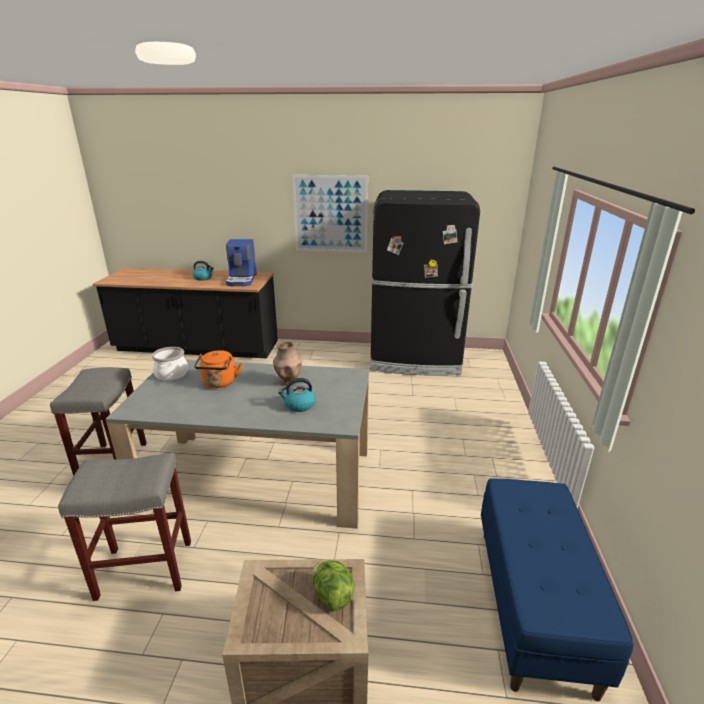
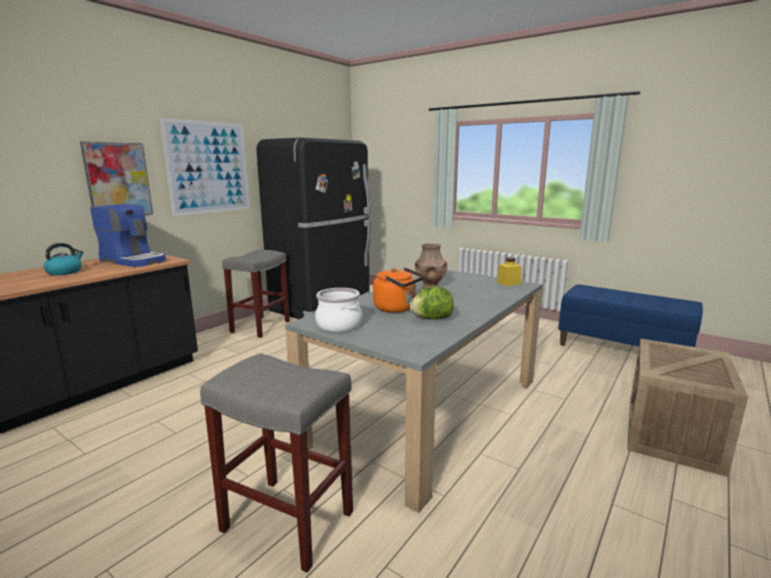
camera: 60 degrees left, 10 degrees down
grey stool [58,453,191,601] -> grey stool moved to [222,250,290,338]
kettle [278,378,316,412] -> none
lettuce [313,560,354,610] -> lettuce moved to [410,286,454,320]
none -> picture [80,142,153,215]
none -> yellow jar [497,257,521,286]

